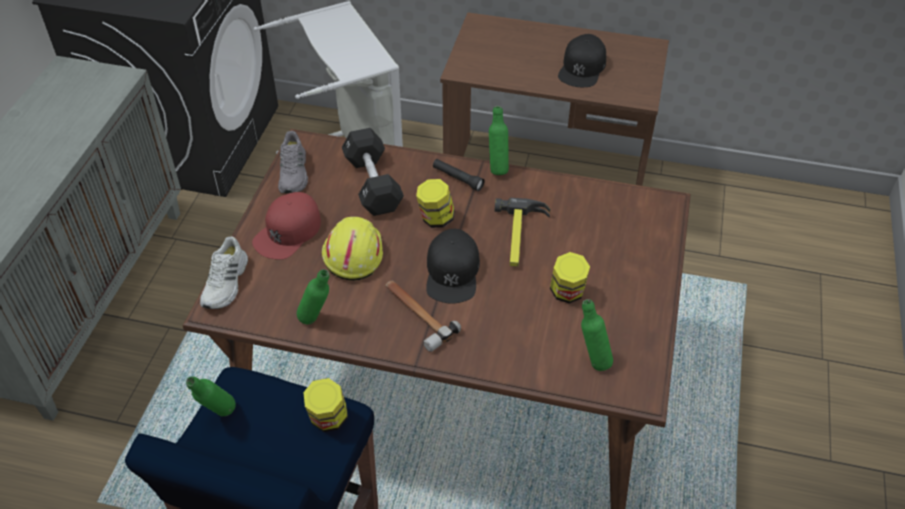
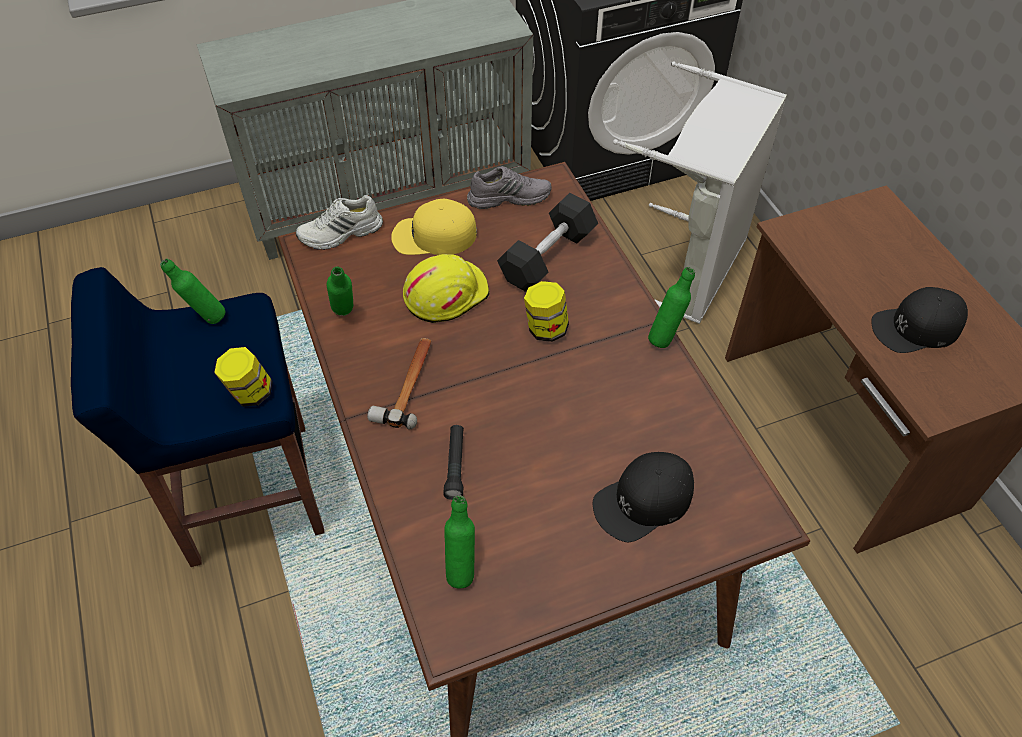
camera: 55 degrees right, 5 degrees up
red cap [252,192,321,260] -> yellow cap [391,199,477,255]
grey shoe [278,131,308,193] -> grey shoe turned 150 degrees counterclockwise [467,166,551,209]
black cap [426,229,480,303] -> black cap moved to [593,452,694,542]
black flashlight [433,159,484,191] -> black flashlight moved to [443,425,464,500]
hammer [495,198,550,267] -> none
jar [550,252,590,304] -> none

